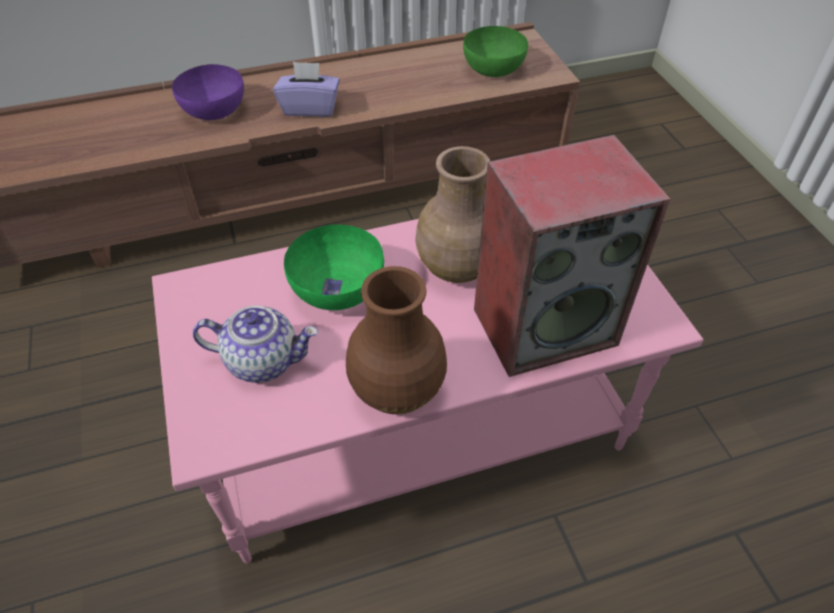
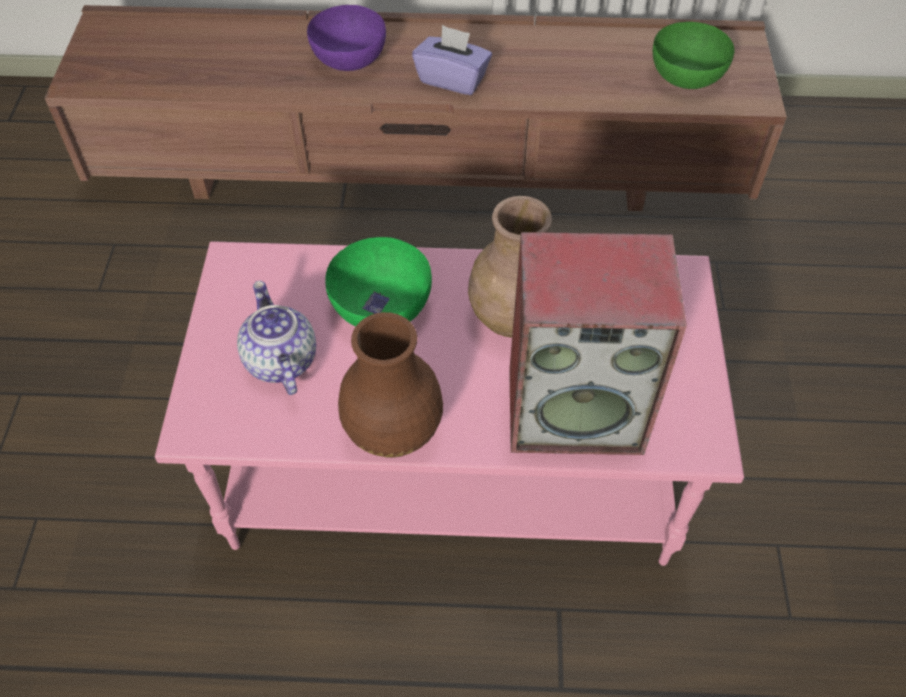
camera: 20 degrees right, 5 degrees up
teapot [193,305,318,383] -> teapot turned 135 degrees counterclockwise [237,281,316,395]

